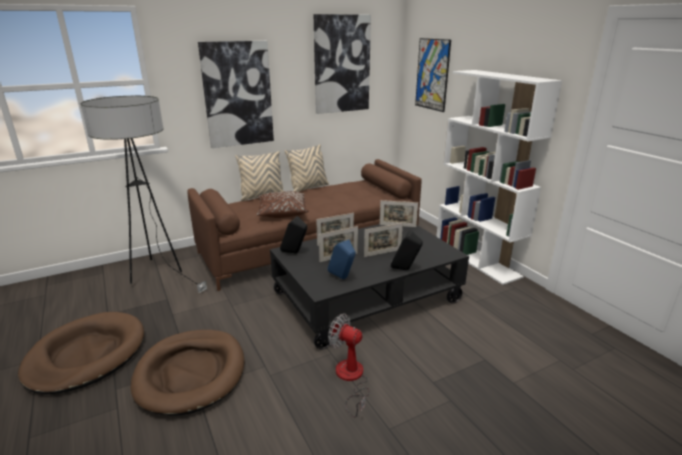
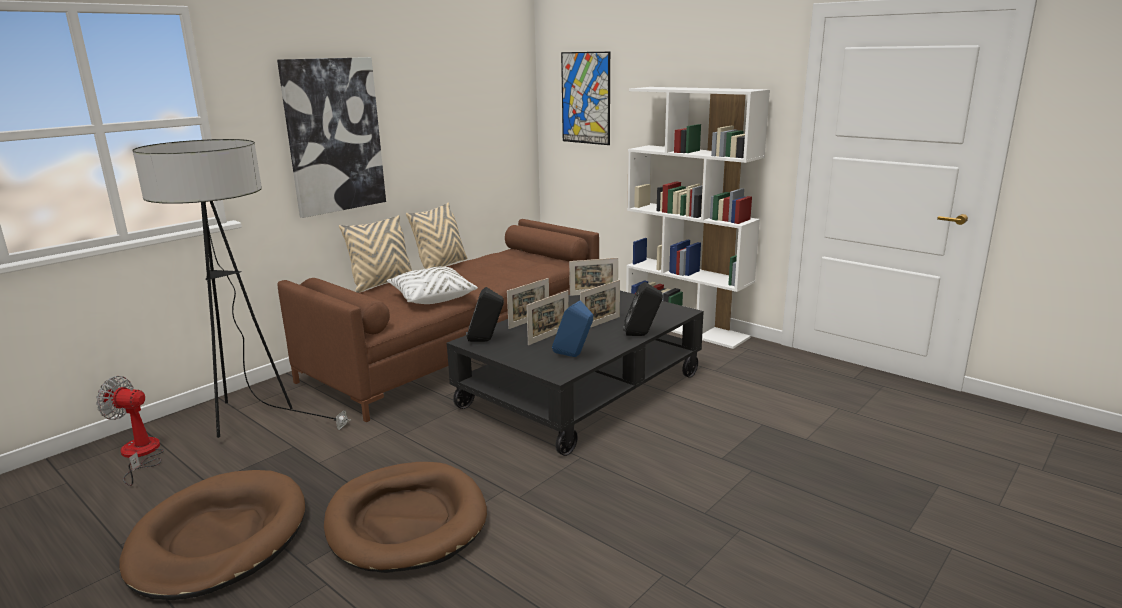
camera: 20 degrees left, 5 degrees down
brown pillow [257,191,309,218] -> white pillow [387,266,478,304]
picture [314,14,371,114] -> none
fan [328,314,370,417] -> fan moved to [96,376,164,486]

